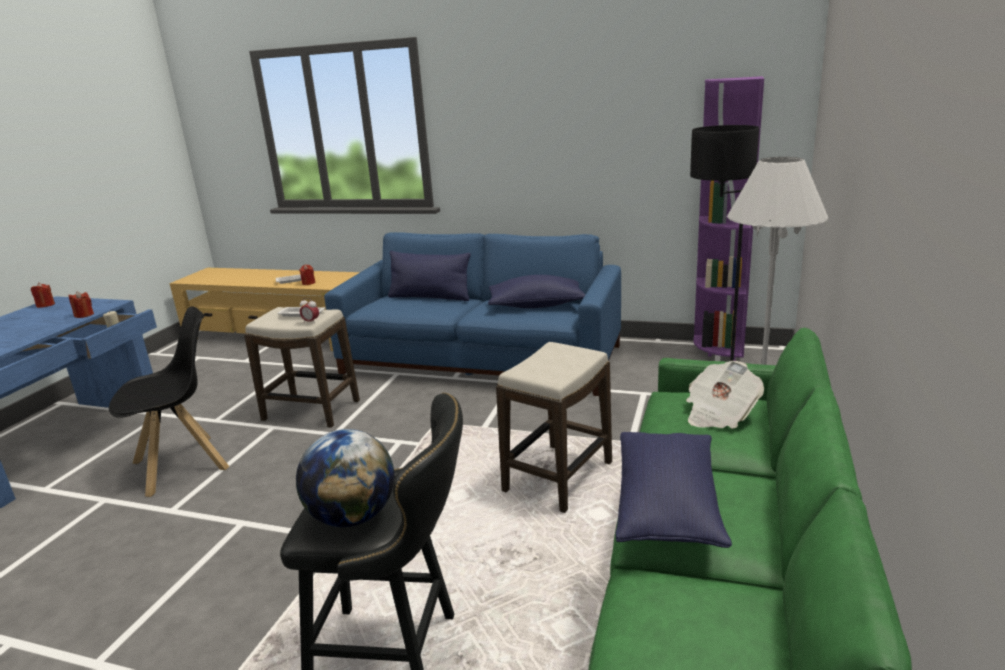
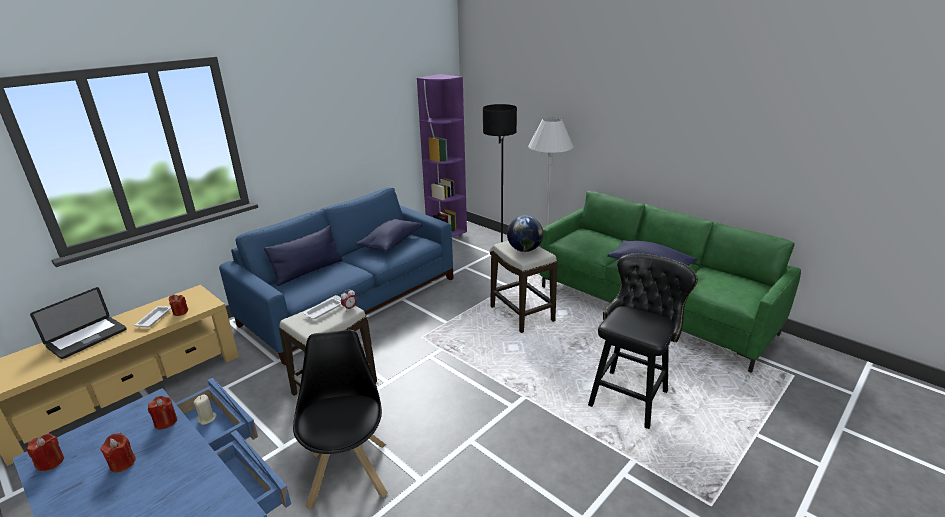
camera: 65 degrees left, 5 degrees up
globe [296,429,394,527] -> globe moved to [507,216,543,252]
newspaper [686,361,764,429] -> none
none -> laptop [30,287,127,359]
none -> red candle [100,433,136,472]

